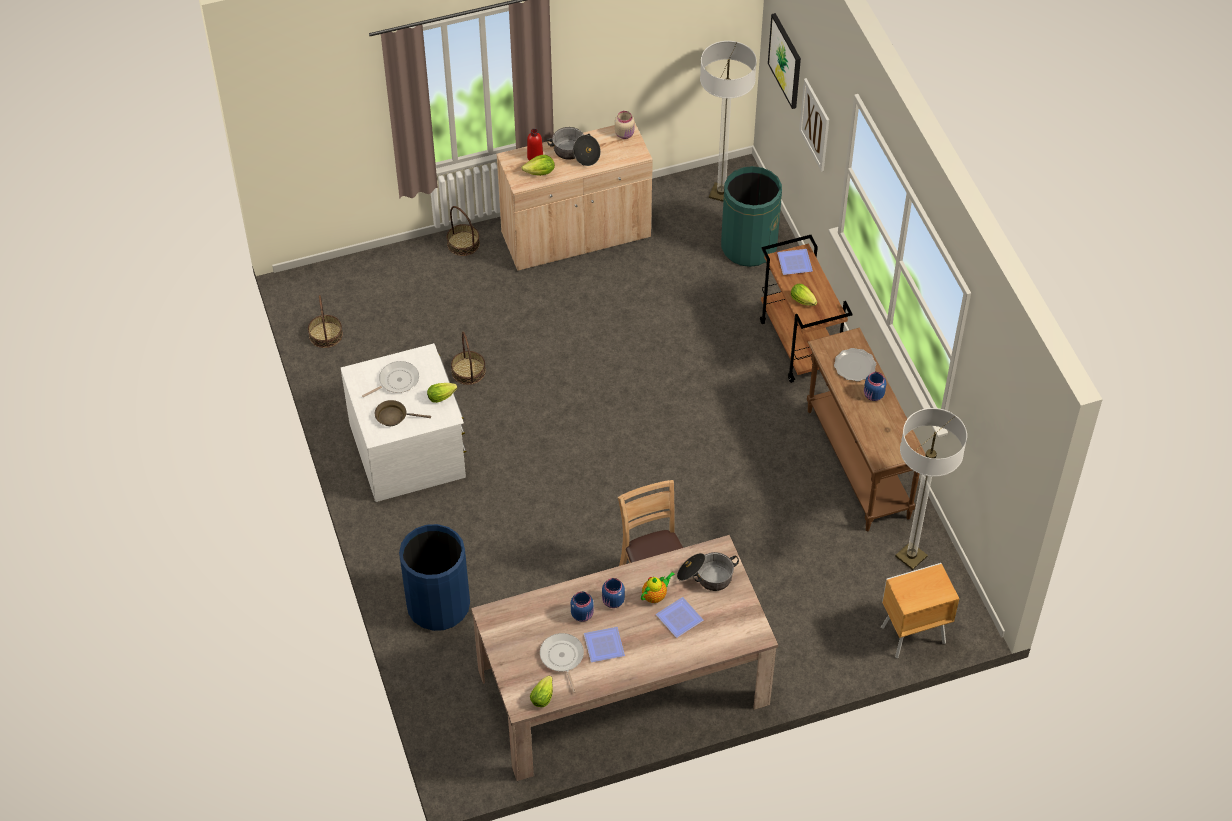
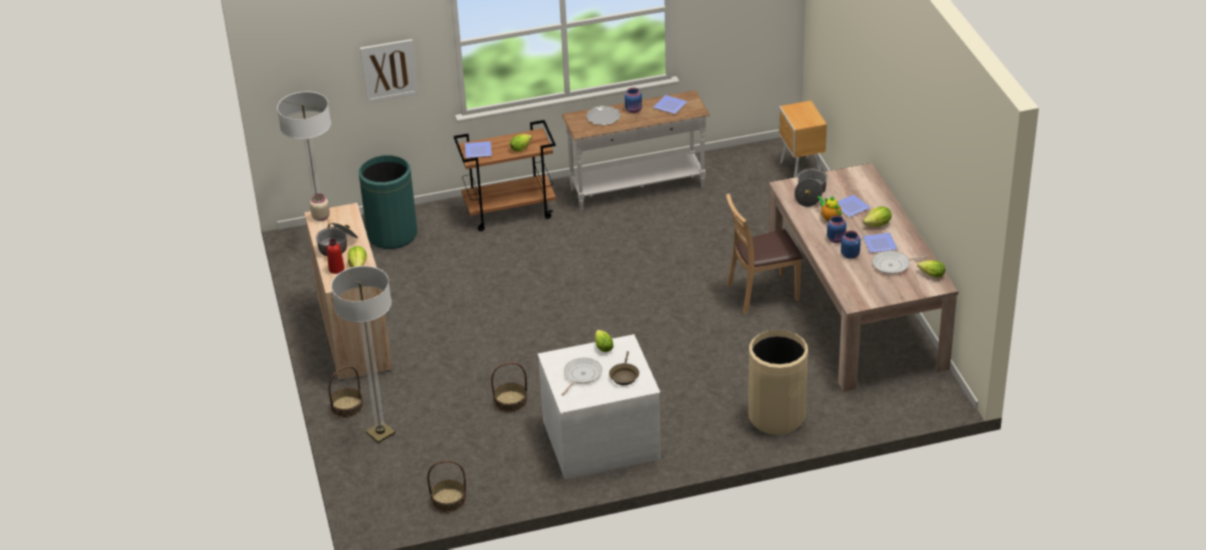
camera: 85 degrees left, 15 degrees down
frying pan [362,361,419,397] -> frying pan turned 60 degrees clockwise [561,358,602,396]
blue trash can [399,524,470,631] -> beige trash can [748,330,808,435]
picture [768,13,801,109] -> none
brown console table [807,328,926,531] -> white console table [562,90,710,211]
floor lamp [895,408,967,570] -> floor lamp moved to [331,266,395,443]
none -> plate [653,95,688,114]
none -> lettuce [863,206,892,227]

